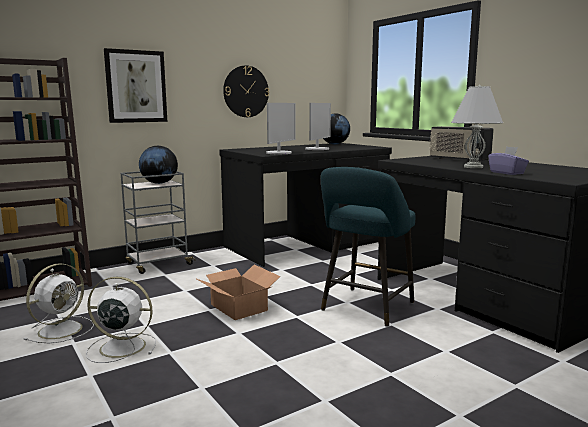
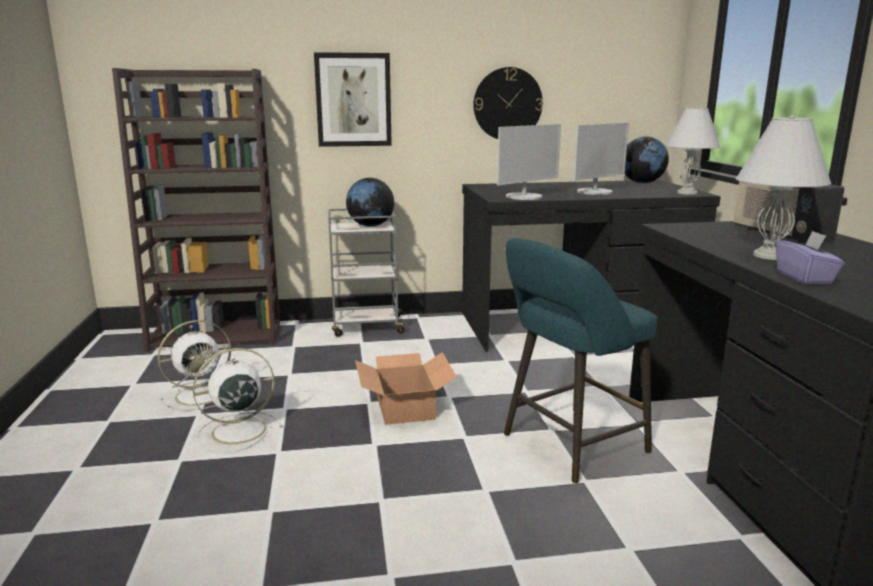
camera: 25 degrees right, 5 degrees up
white fan [86,277,156,363] -> white fan turned 60 degrees counterclockwise [193,348,283,453]
none -> white table lamp [665,106,721,195]

